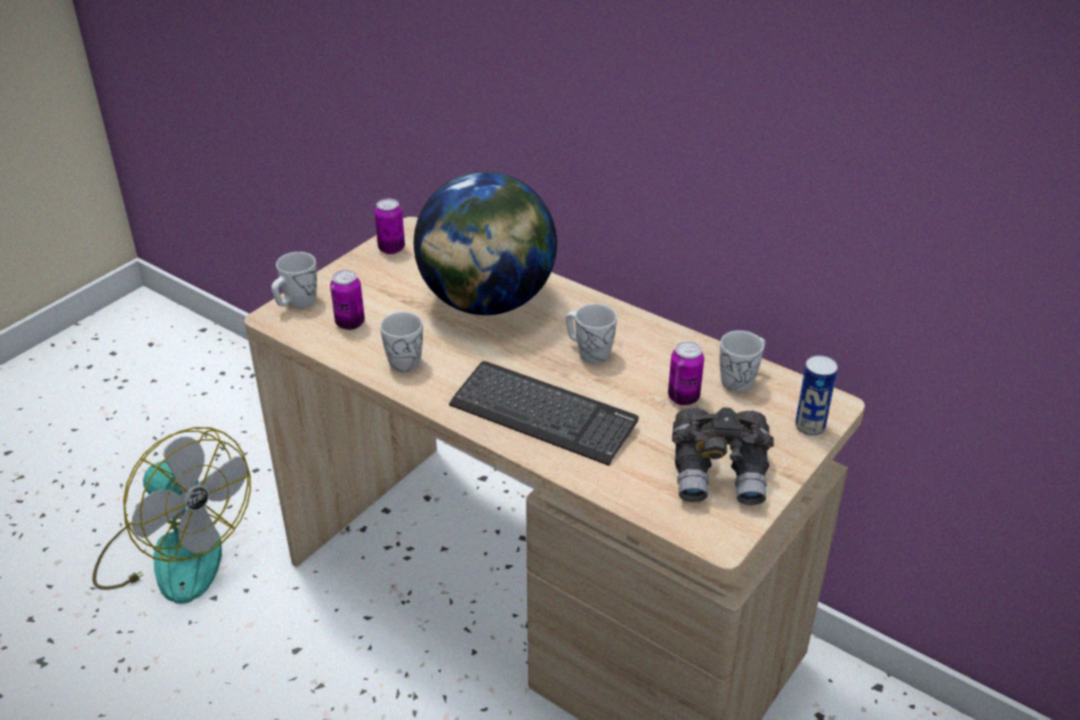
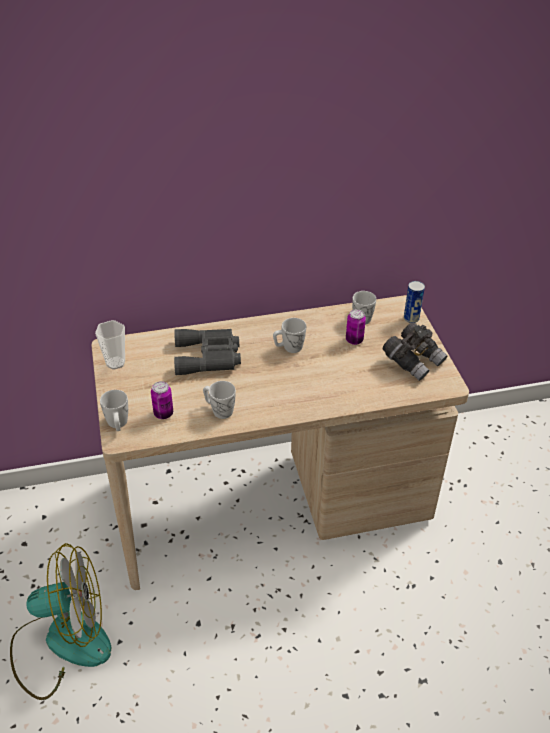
camera: 50 degrees left, 5 degrees up
can [374,199,405,254] -> cup [95,320,125,370]
globe [414,172,557,315] -> grey binoculars [174,329,241,375]
keyboard [449,361,639,466] -> none

